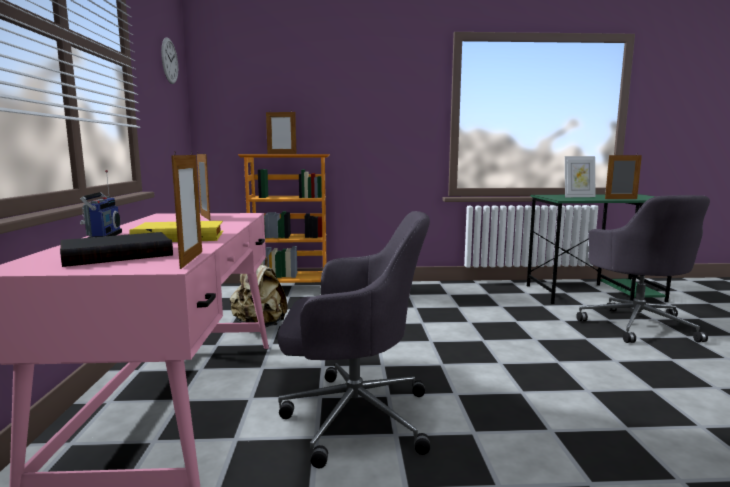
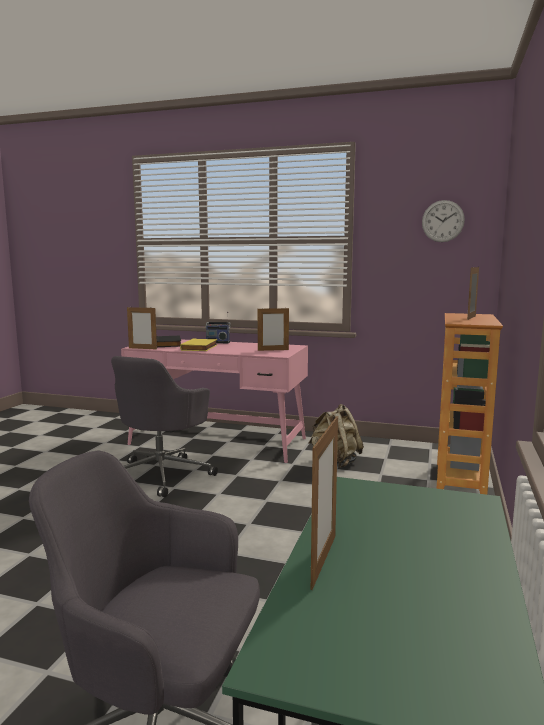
camera: 110 degrees right, 0 degrees up
picture frame [565,156,595,197] -> none

